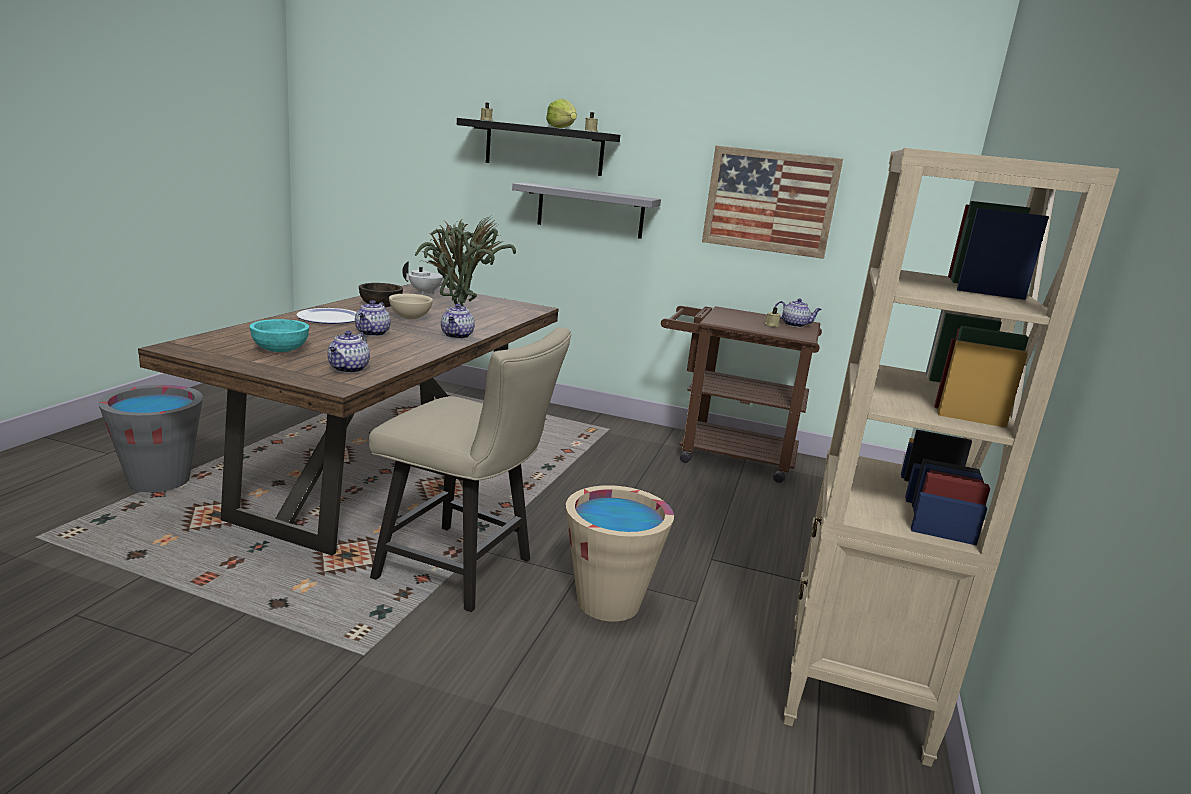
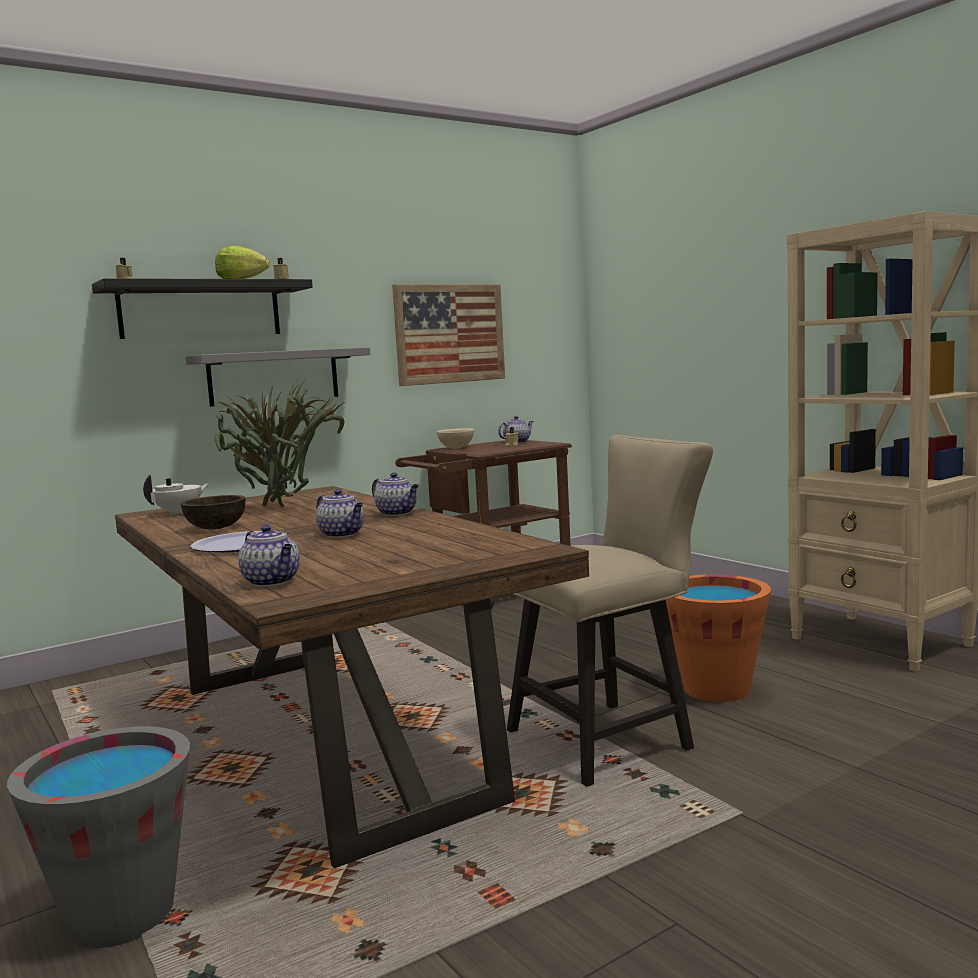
camera: 50 degrees left, 10 degrees down
turquoise bowl [249,319,309,352] -> none
teapot [328,331,370,373] -> teapot moved to [238,525,300,587]
beige bowl [389,294,433,319] -> beige bowl moved to [437,428,474,449]
beige bucket [566,485,674,622] -> orange bucket [666,574,771,702]

